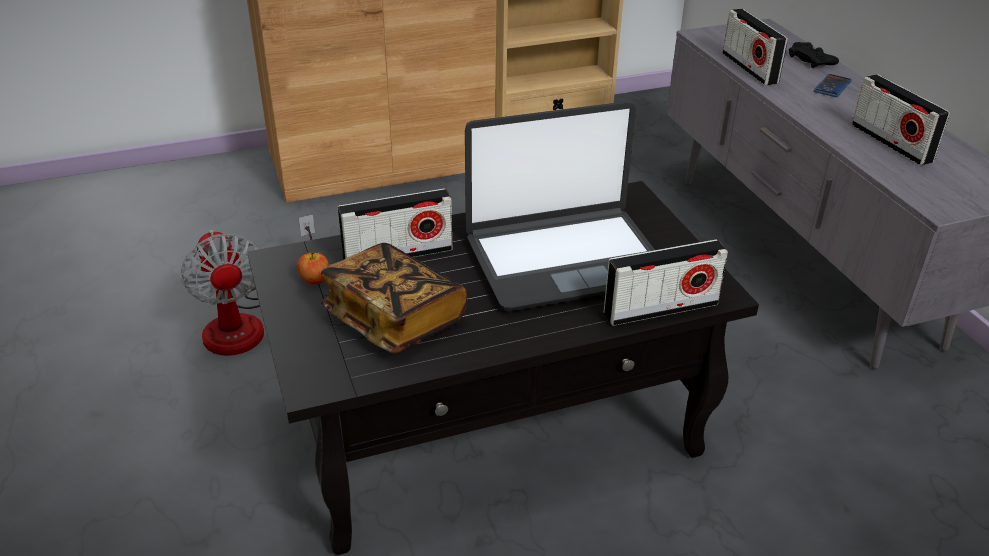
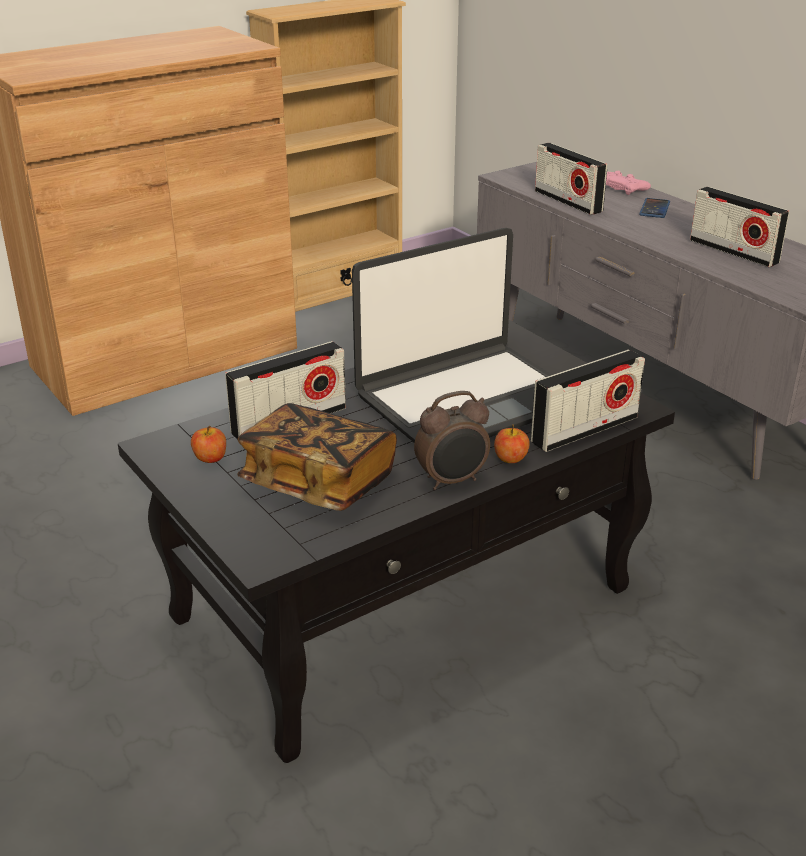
camera: 15 degrees left, 5 degrees down
fan [181,215,315,356] -> none
black game controller [789,42,839,68] -> pink game controller [606,171,651,195]
none -> alarm clock [414,391,490,490]
none -> apple [494,425,530,463]

